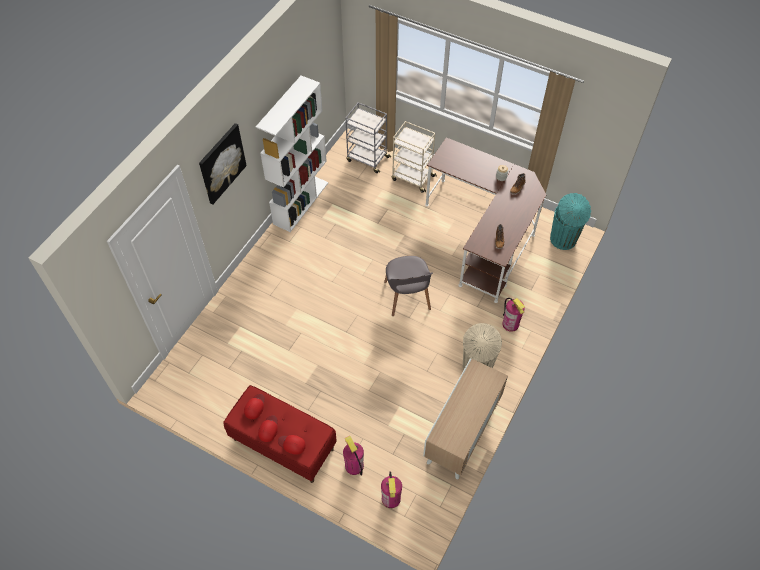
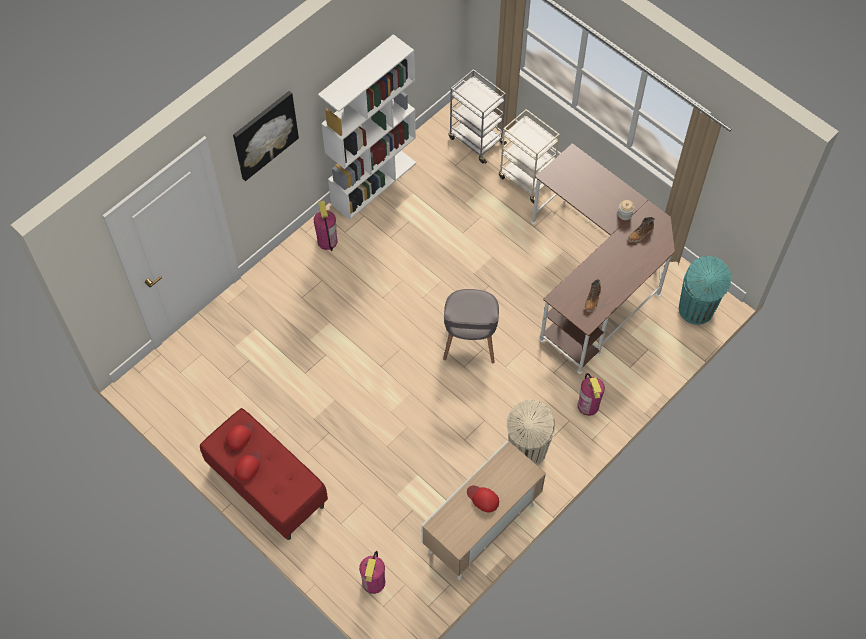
camera: 15 degrees right, 5 degrees up
red cap [278,435,306,455] -> red cap moved to [467,485,499,513]
fire extinguisher [343,436,364,476] -> fire extinguisher moved to [314,200,338,251]

